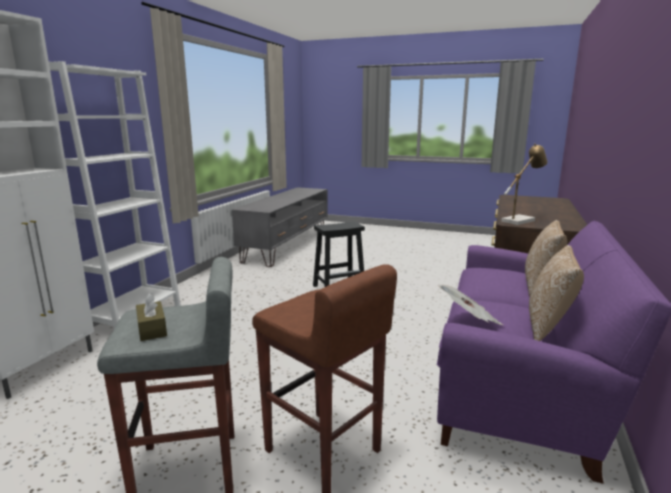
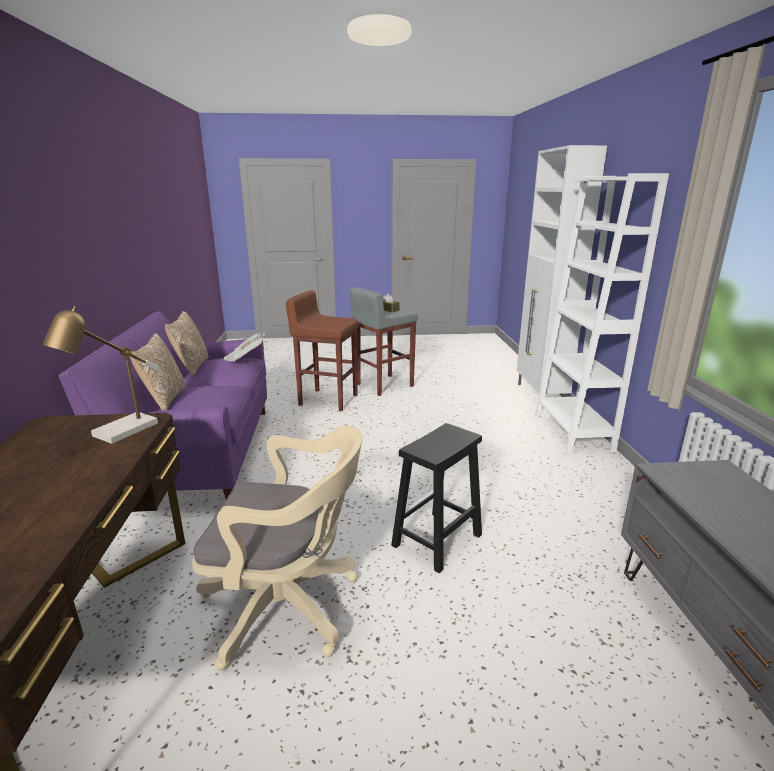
camera: 155 degrees right, 5 degrees up
none -> beige office chair [192,426,362,671]

